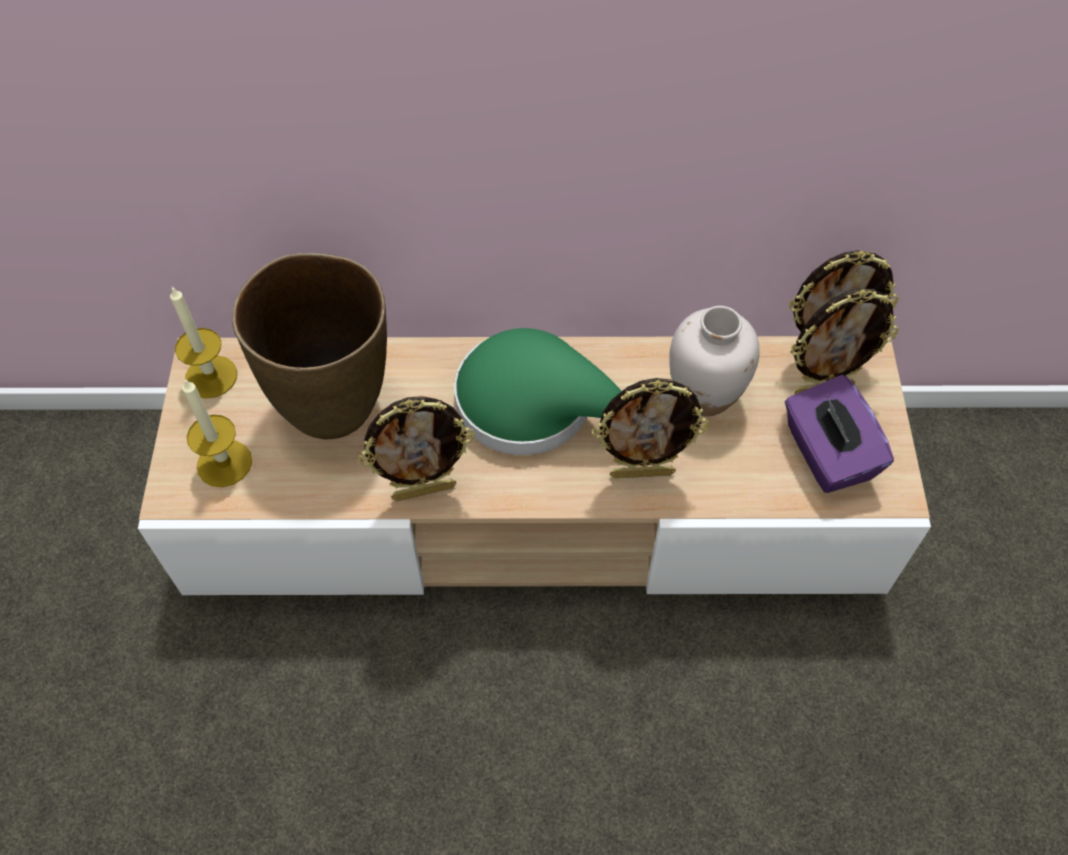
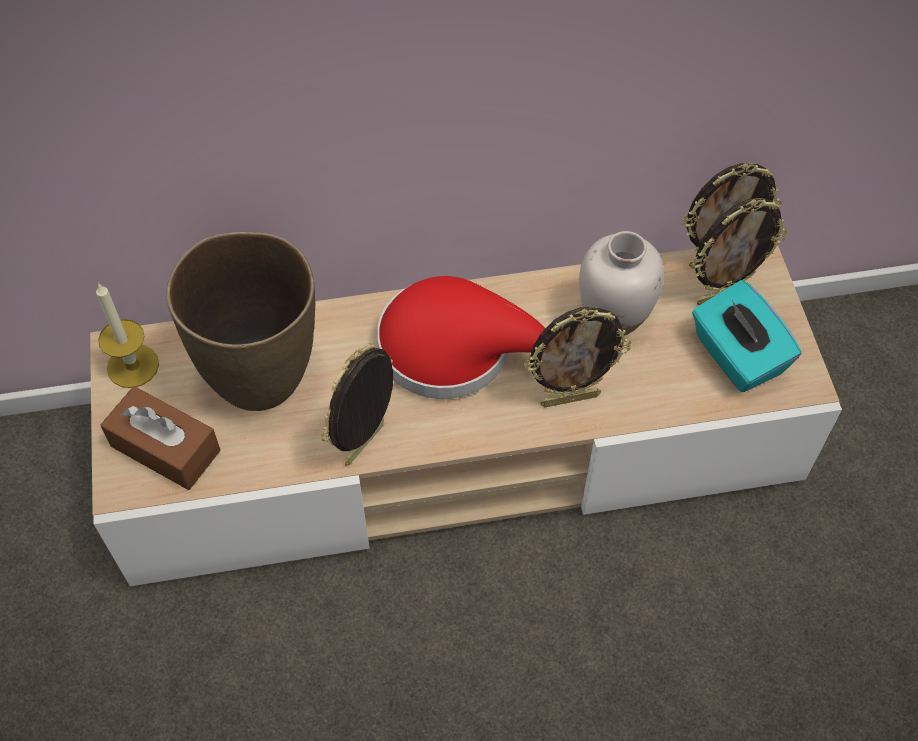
camera: 10 degrees left, 0 degrees up
candle [182,379,252,487] -> brown tissue box [101,386,221,490]
picture frame [358,396,475,501] -> picture frame turned 150 degrees clockwise [321,343,393,465]
green hat [454,328,622,455] -> red hat [377,276,545,399]
purple tissue box [785,375,894,493] -> turquoise tissue box [692,280,801,392]

